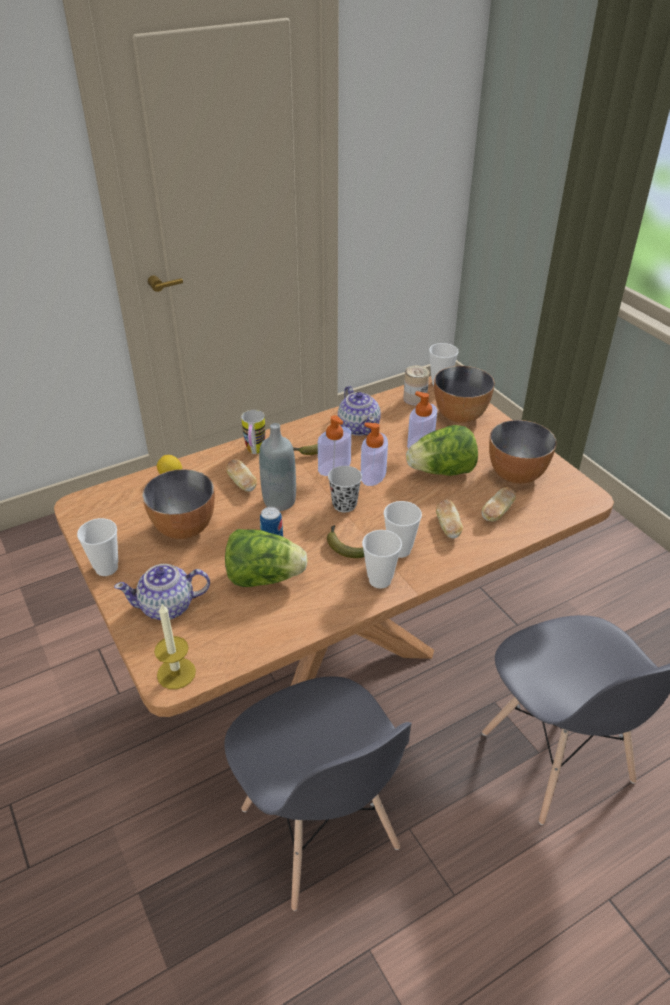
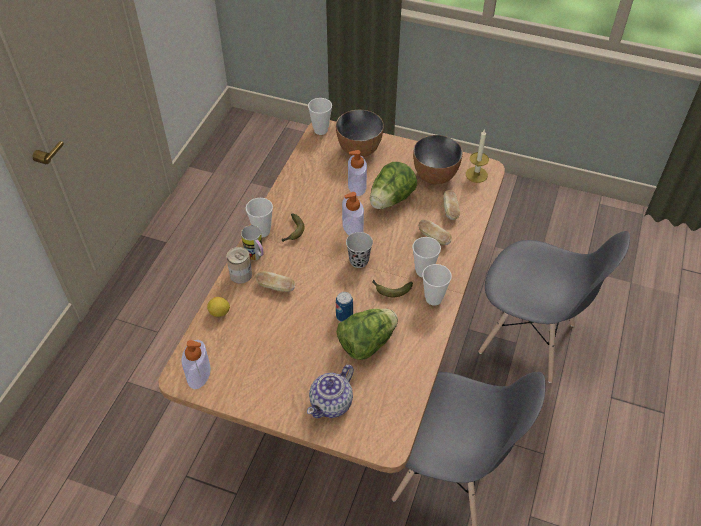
camera: 40 degrees left, 10 degrees up
cup [77,518,118,576] -> cup moved to [246,198,273,237]
bowl [142,469,215,539] -> none
candle [154,604,196,689] -> candle moved to [466,129,489,183]
grey bottle [259,423,296,511] -> none
soap dispenser [318,415,351,476] -> soap dispenser moved to [181,340,211,389]
teapot [338,386,381,436] -> none
can [403,366,429,406] -> can moved to [226,247,252,284]

